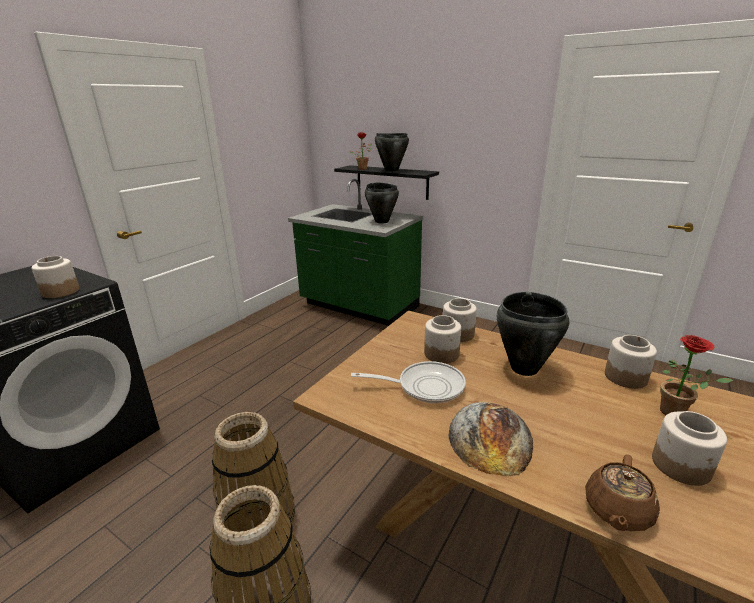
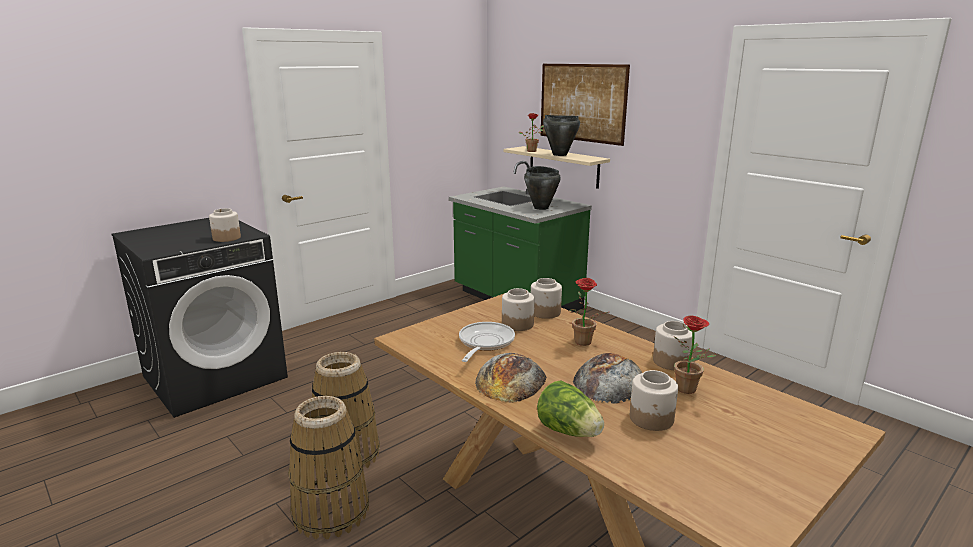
camera: 15 degrees right, 5 degrees down
black shelf [334,165,439,200] -> beige shelf [504,146,610,189]
frying pan [351,361,466,403] -> frying pan turned 90 degrees counterclockwise [459,322,515,362]
black cooking pot [497,292,569,376] -> potted plant [569,278,609,346]
brown teapot [585,454,660,531] -> lettuce [537,381,604,437]
none -> picture [541,64,630,146]
none -> bread [572,353,642,403]

